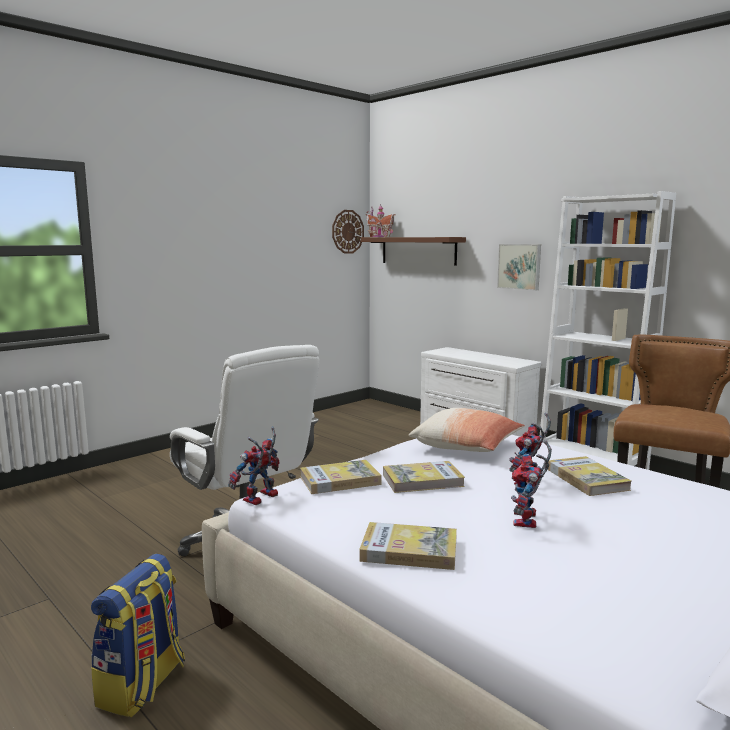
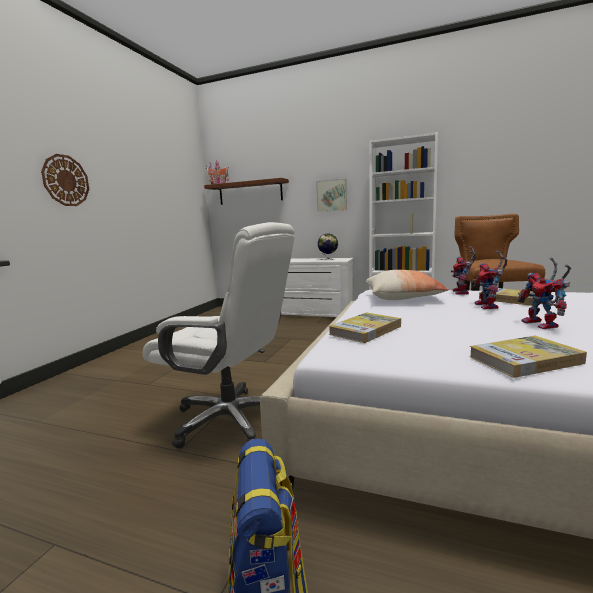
camera: 25 degrees left, 0 degrees up
toy robot [228,427,279,505] -> toy robot moved to [451,246,476,294]
wall clock [332,210,364,254] -> wall clock moved to [41,154,89,206]
book [383,461,465,493] -> none
none -> globe [318,233,338,260]

